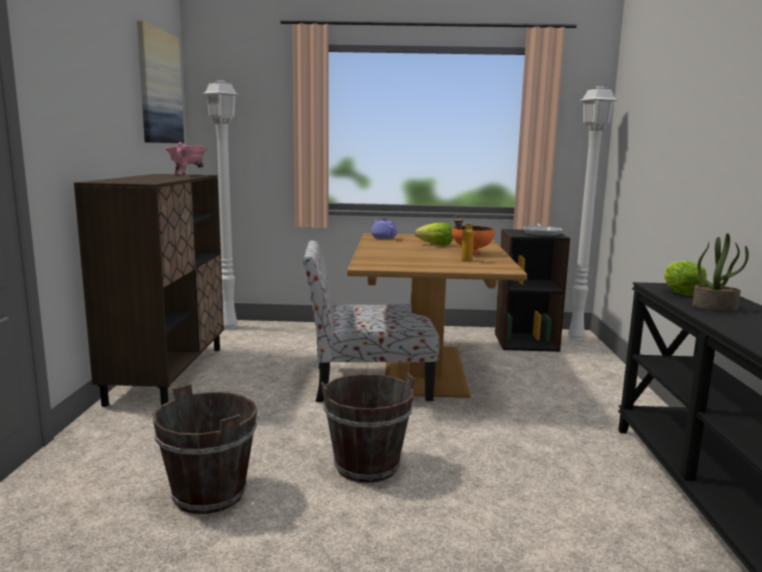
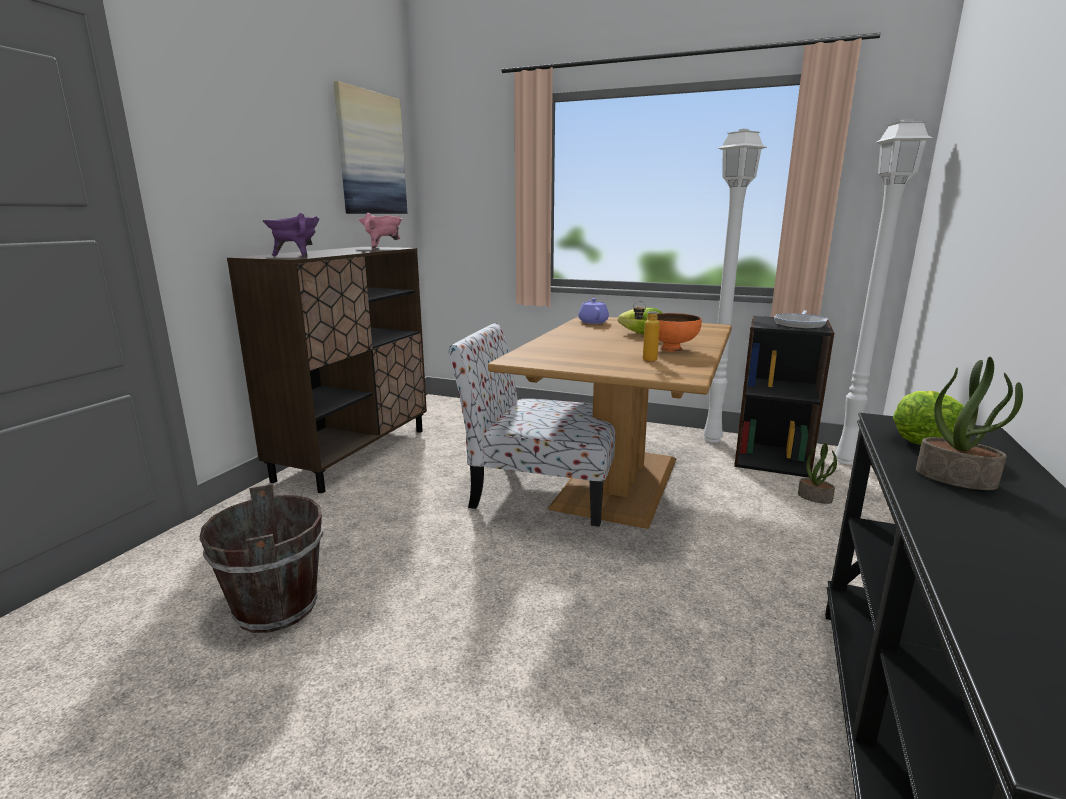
camera: 20 degrees right, 5 degrees up
white floor lamp [202,80,240,329] -> white floor lamp moved to [703,129,767,443]
brown bucket [321,373,415,483] -> none
none -> purple cooking pot [263,212,320,257]
none -> potted plant [798,442,837,504]

